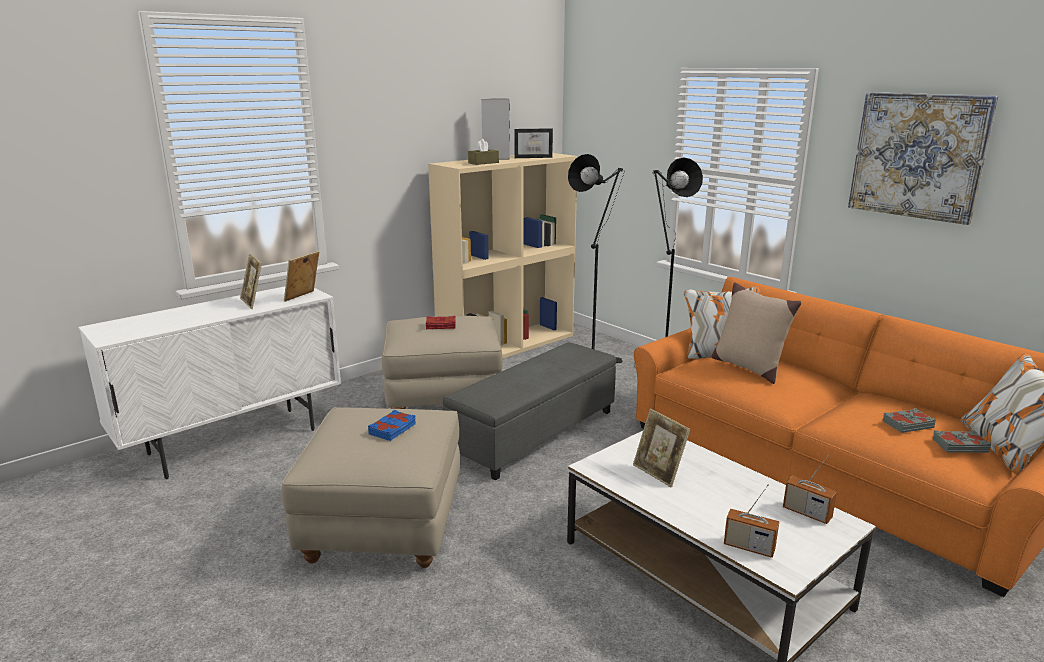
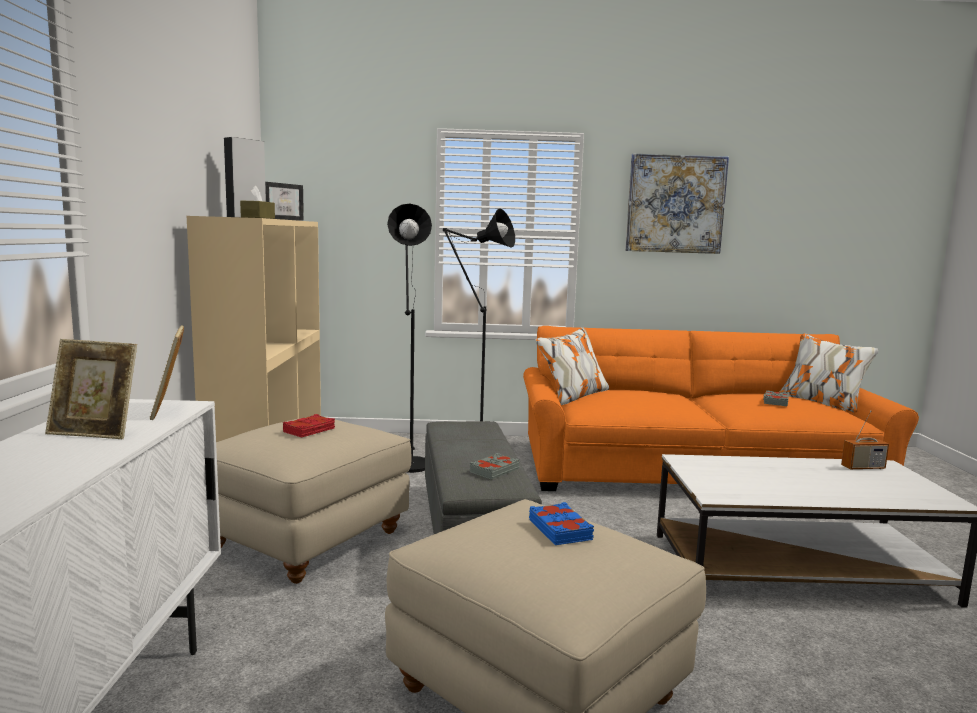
camera: 50 degrees left, 10 degrees down
picture frame [633,409,690,487] -> none
beige pillow [712,283,801,384] -> none
radio [724,484,779,558] -> none
grey book [932,430,991,453] -> grey book moved to [470,453,519,480]

